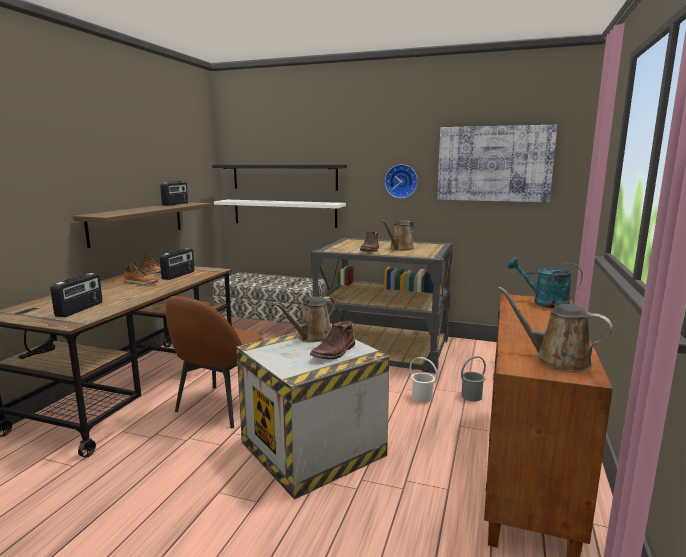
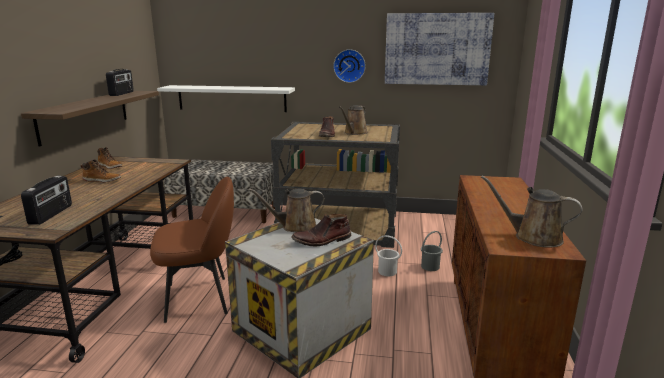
camera: 10 degrees left, 5 degrees up
radio [160,248,195,280] -> none
brown chair [165,296,263,428] -> brown chair turned 120 degrees counterclockwise [150,177,234,323]
black shelf [212,164,347,191] -> none
brown watering can [274,297,335,343] -> brown watering can turned 45 degrees clockwise [249,189,325,232]
brown boot [310,320,355,360] -> brown boot turned 45 degrees clockwise [291,214,351,246]
turquoise watering can [507,257,583,308] -> none

